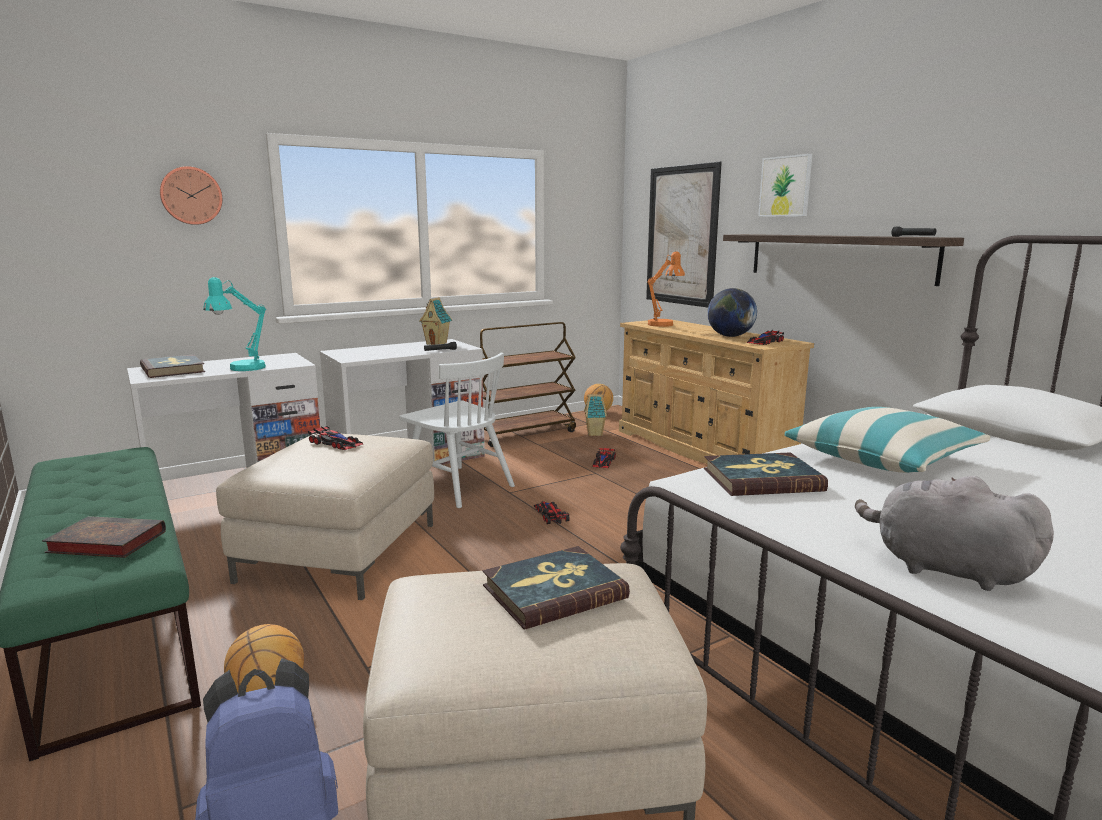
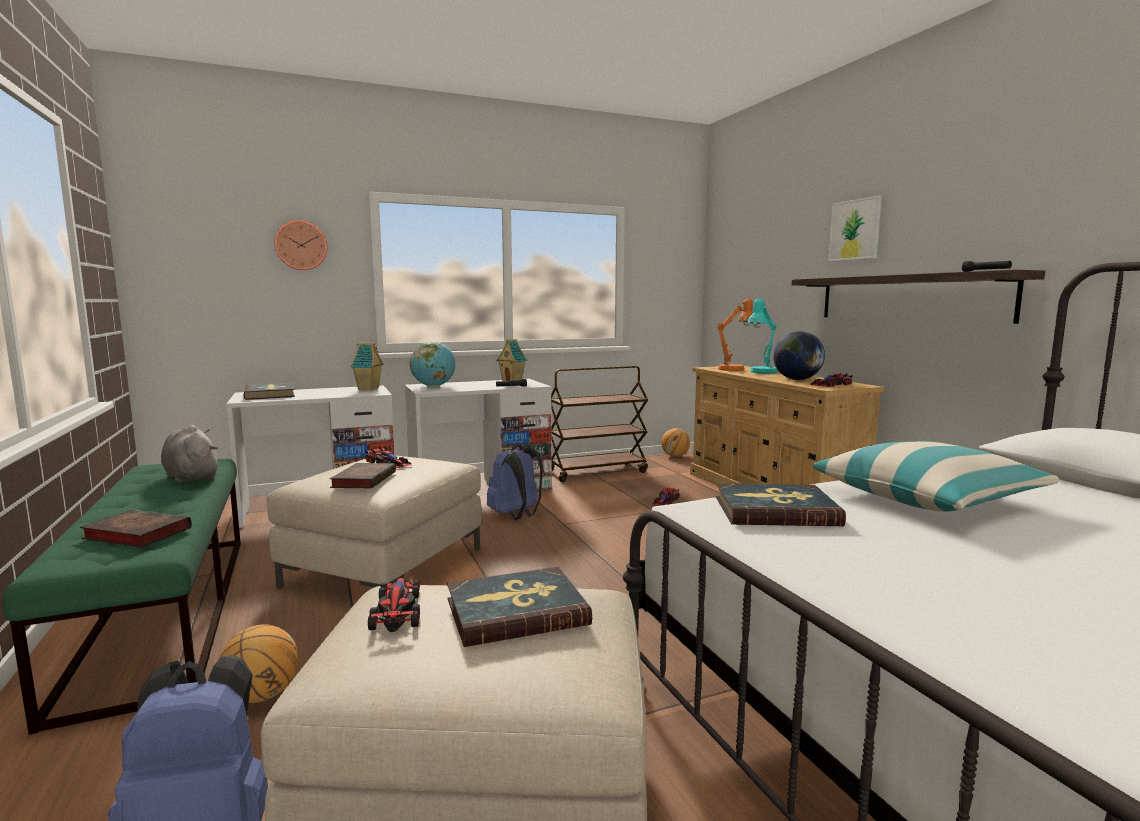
camera: 10 degrees right, 5 degrees down
turquoise table lamp [203,277,266,371] -> turquoise table lamp moved to [747,298,778,374]
white chair [399,353,515,508] -> blue backpack [487,445,543,520]
toy car [534,501,570,524] -> toy car moved to [368,578,420,632]
toy house [584,394,607,436] -> toy house moved to [351,343,384,390]
picture [646,161,722,308] -> none
grey plush toy [855,476,1054,591] -> grey plush toy moved to [161,425,218,483]
none -> book [329,463,396,488]
none -> globe [410,341,456,387]

